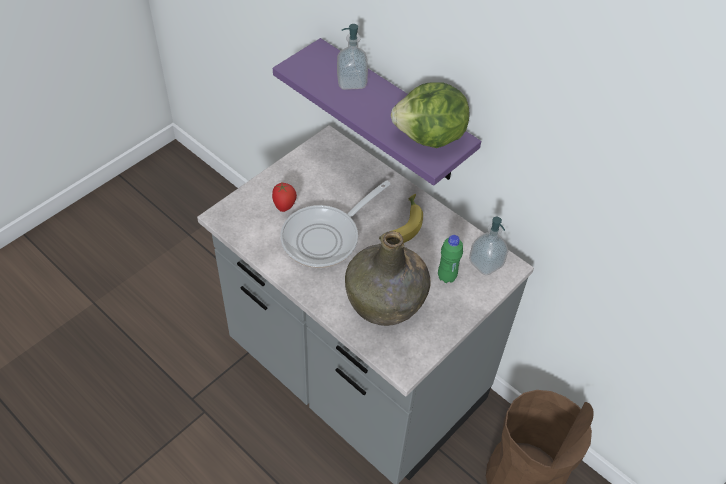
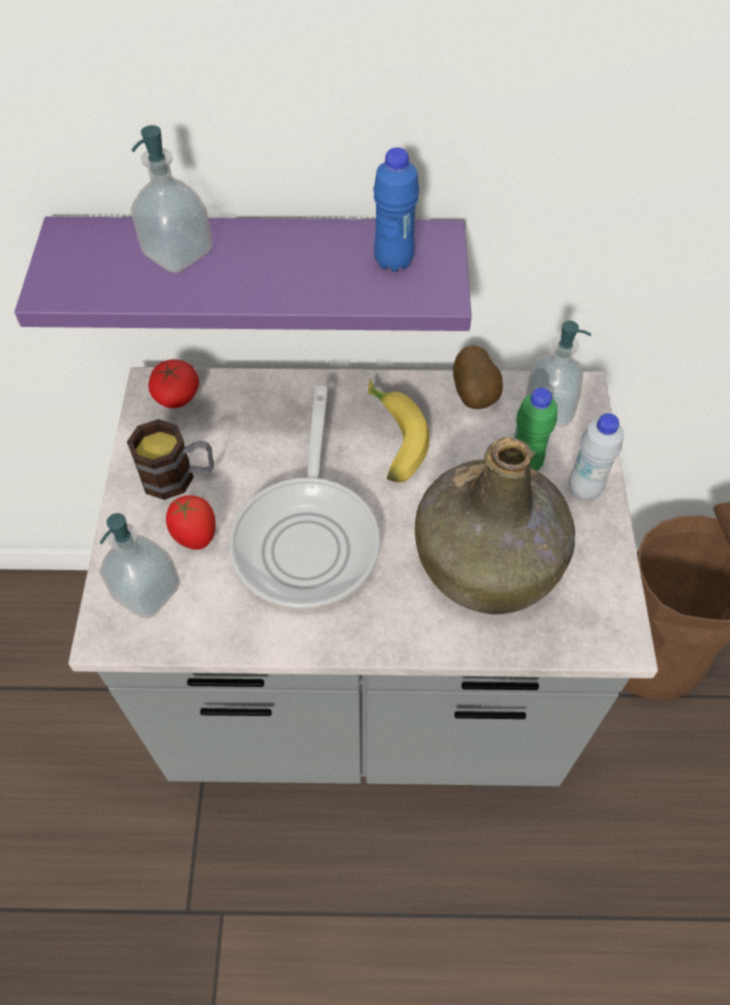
camera: 40 degrees left, 5 degrees up
lettuce [391,82,469,148] -> blue bottle [373,147,419,272]
none -> soap dispenser [99,513,180,619]
none -> mug [127,419,214,500]
none -> tomato [149,359,199,408]
none -> potato [453,345,503,409]
none -> white bottle [569,413,624,500]

